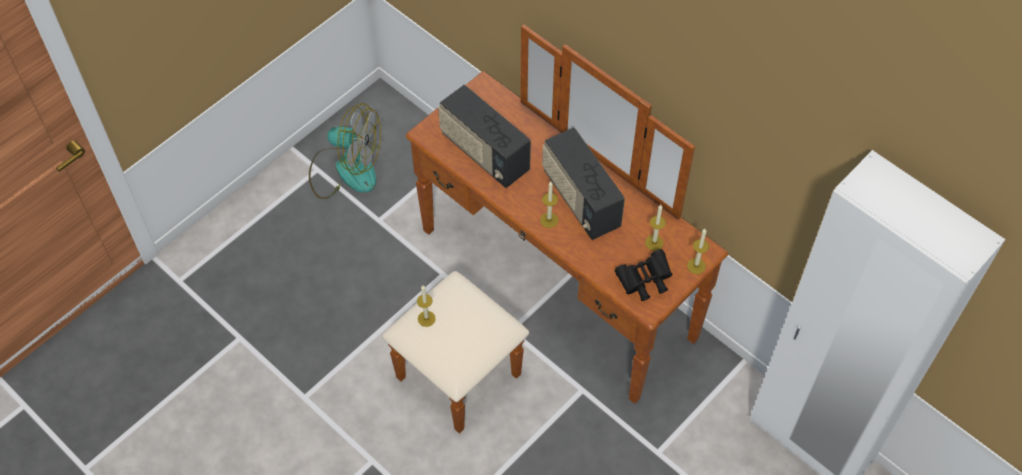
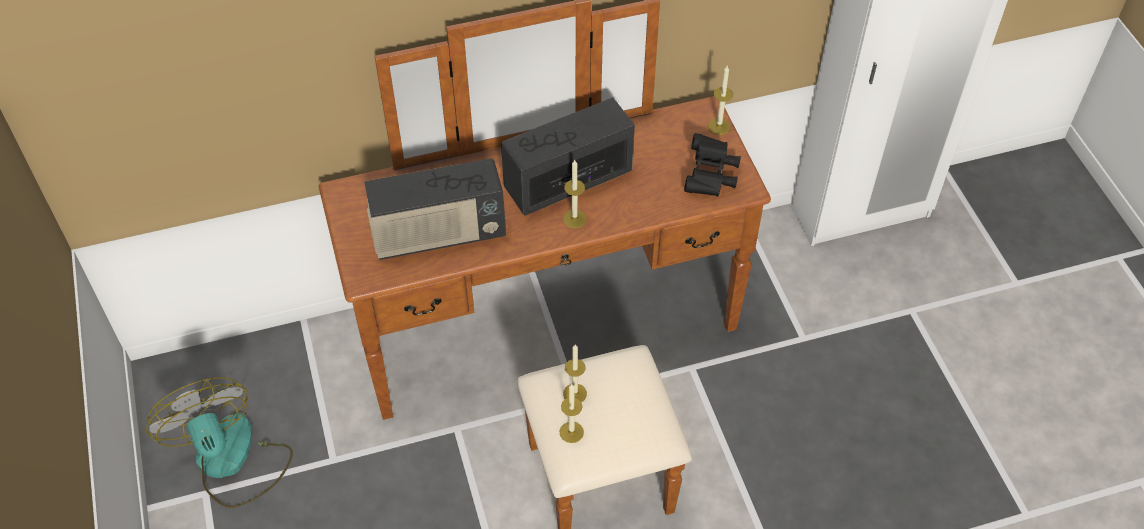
camera: 60 degrees left, 5 degrees down
fan [309,103,381,199] -> fan turned 75 degrees counterclockwise [146,377,293,508]
radio [542,127,625,240] -> radio turned 150 degrees clockwise [501,97,635,216]
candle [645,205,666,251] -> candle moved to [563,344,587,403]

